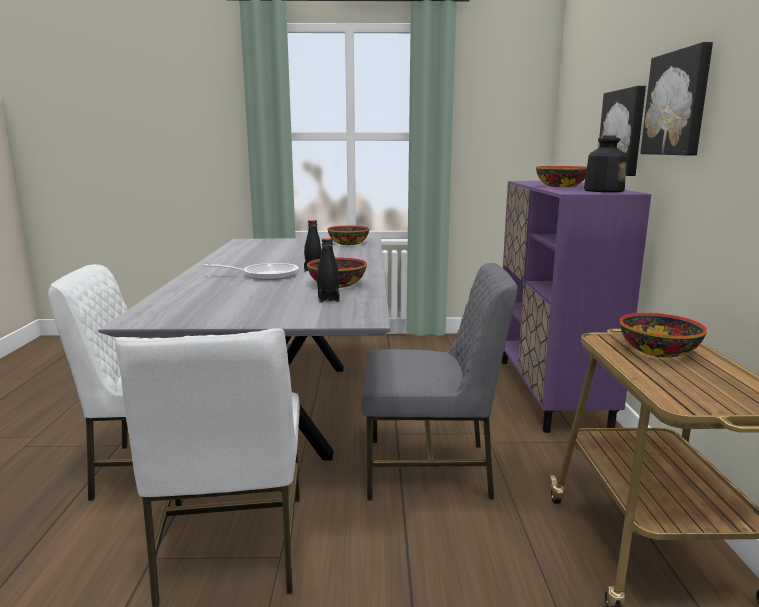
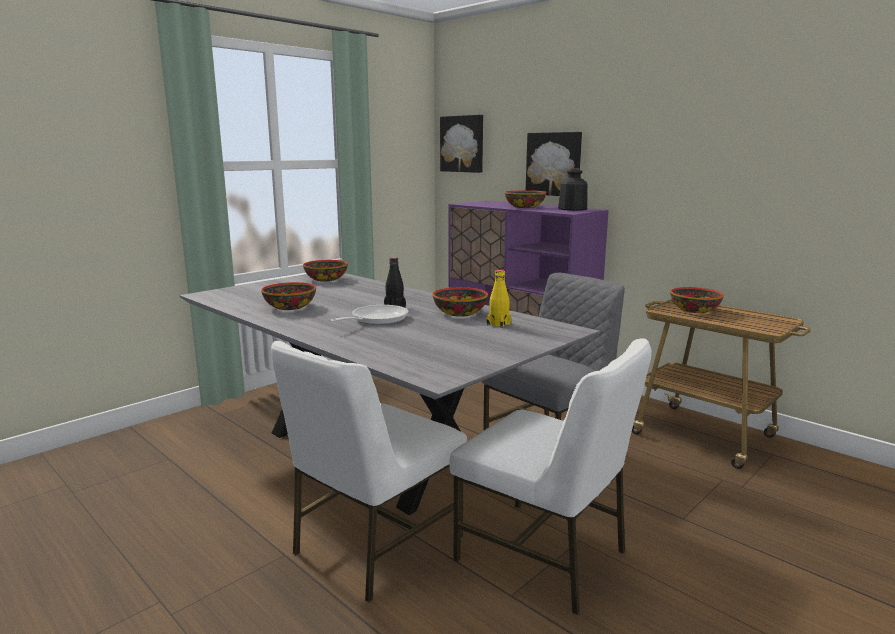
camera: 45 degrees left, 0 degrees up
black bottle [317,238,339,303] -> yellow bottle [487,270,511,328]
picture [640,42,713,156] -> picture moved to [440,115,483,173]
none -> bowl [261,282,316,310]

